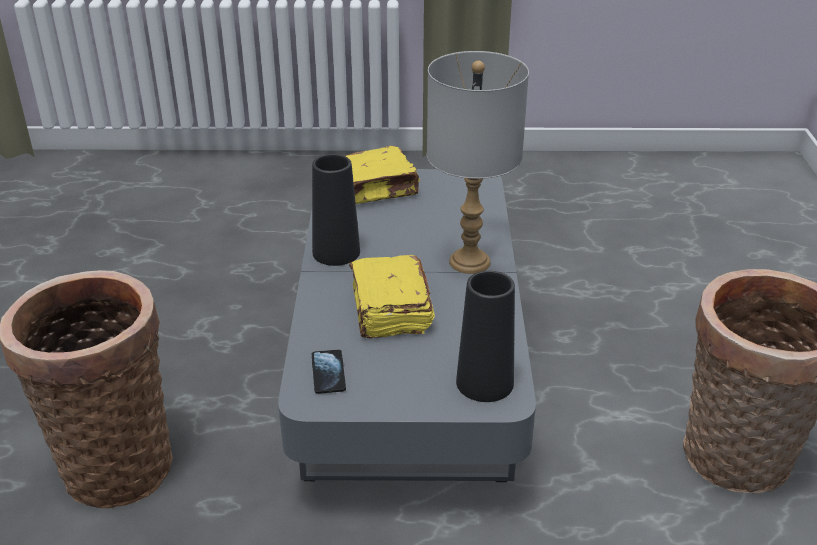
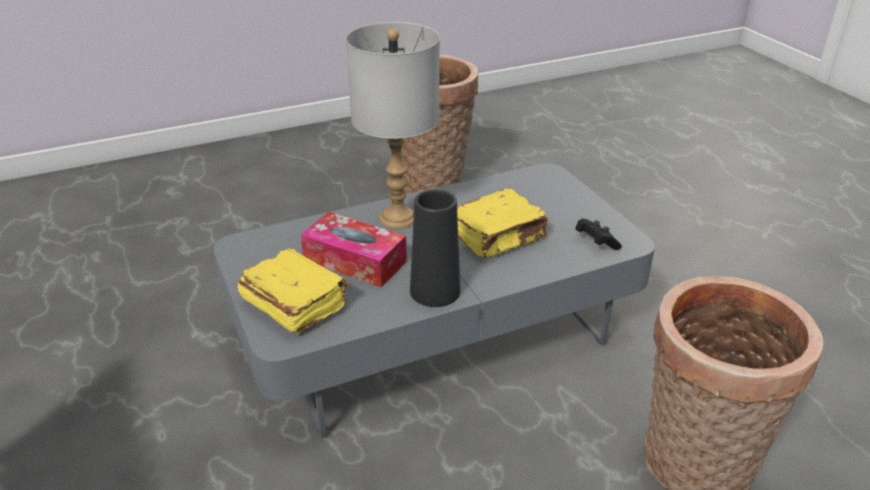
camera: 115 degrees left, 0 degrees up
phone [312,349,346,394] -> black game controller [576,219,622,250]
black vase [456,271,515,402] -> none
none -> tissue box [301,212,407,287]

